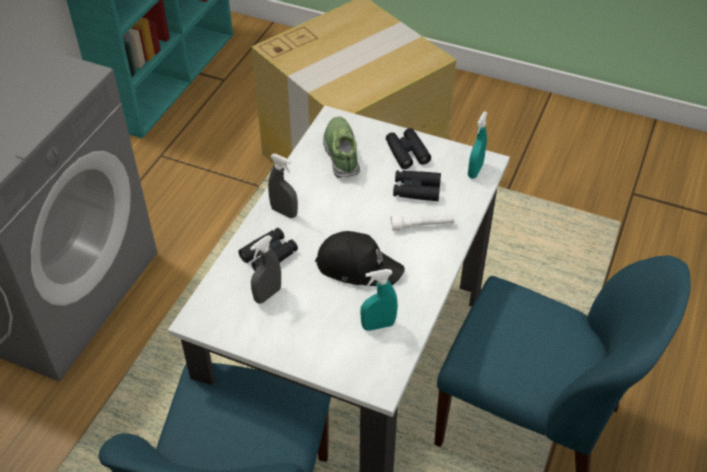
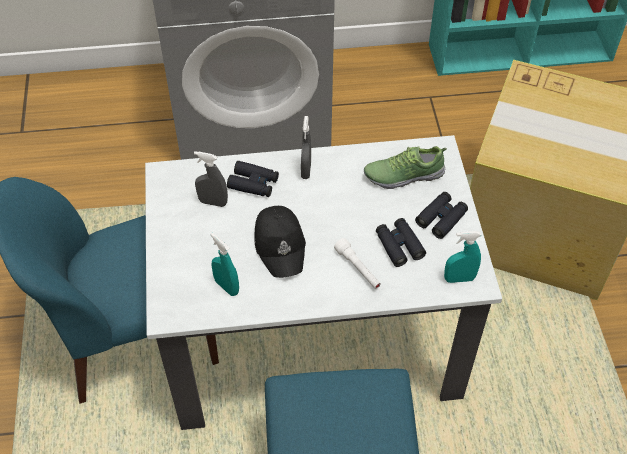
camera: 60 degrees right, 5 degrees up
shoe [323,117,360,178] -> shoe turned 150 degrees counterclockwise [364,146,447,189]

